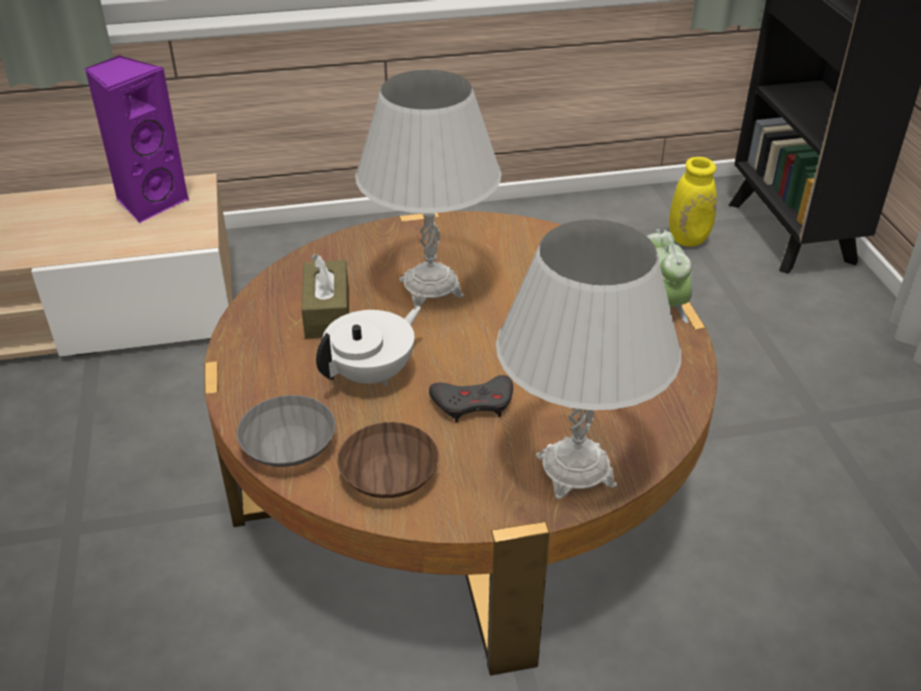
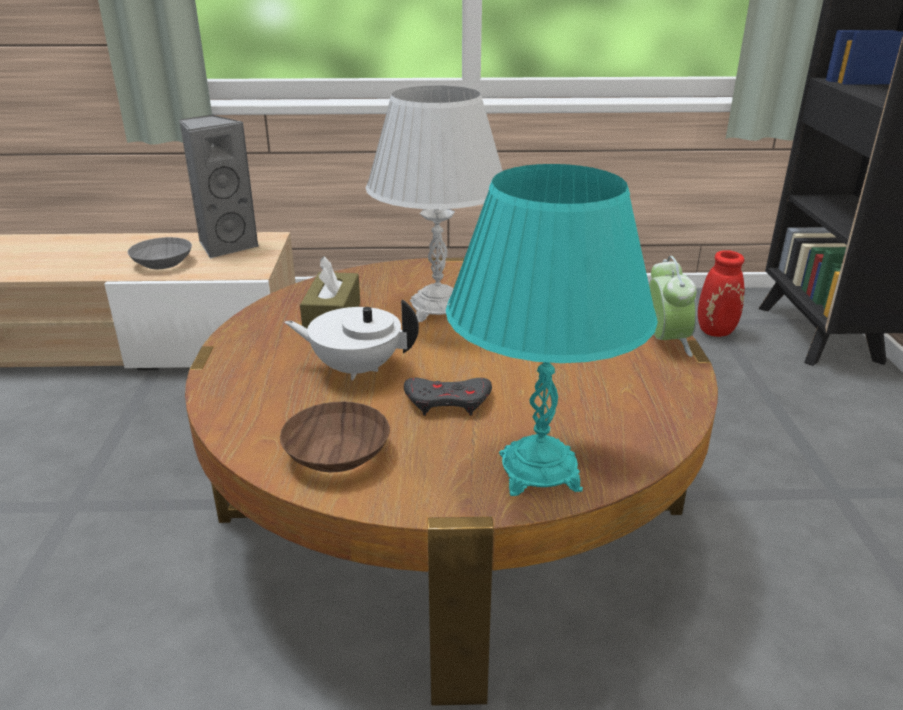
camera: 10 degrees right, 10 degrees down
purple speaker [85,55,189,223] -> grey speaker [179,115,259,258]
grey bowl [237,395,336,467] -> grey bowl moved to [128,237,192,269]
white teapot [316,306,421,386] -> white teapot turned 135 degrees counterclockwise [284,299,419,380]
white table lamp [496,219,681,499] -> turquoise table lamp [446,164,658,496]
yellow vase [669,157,717,247] -> red vase [698,250,744,337]

